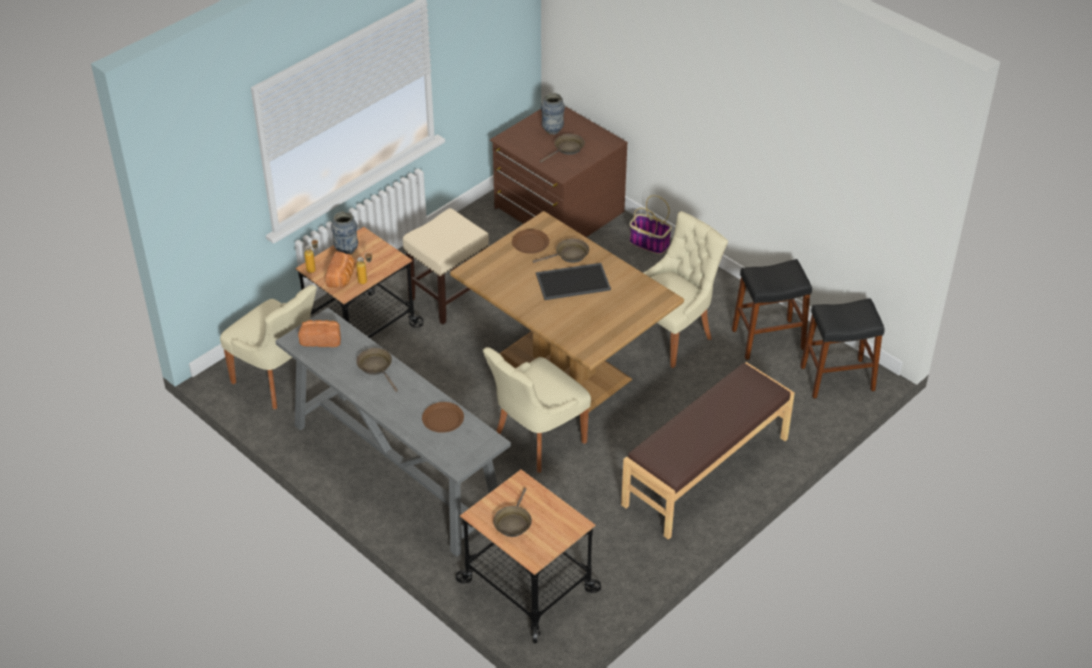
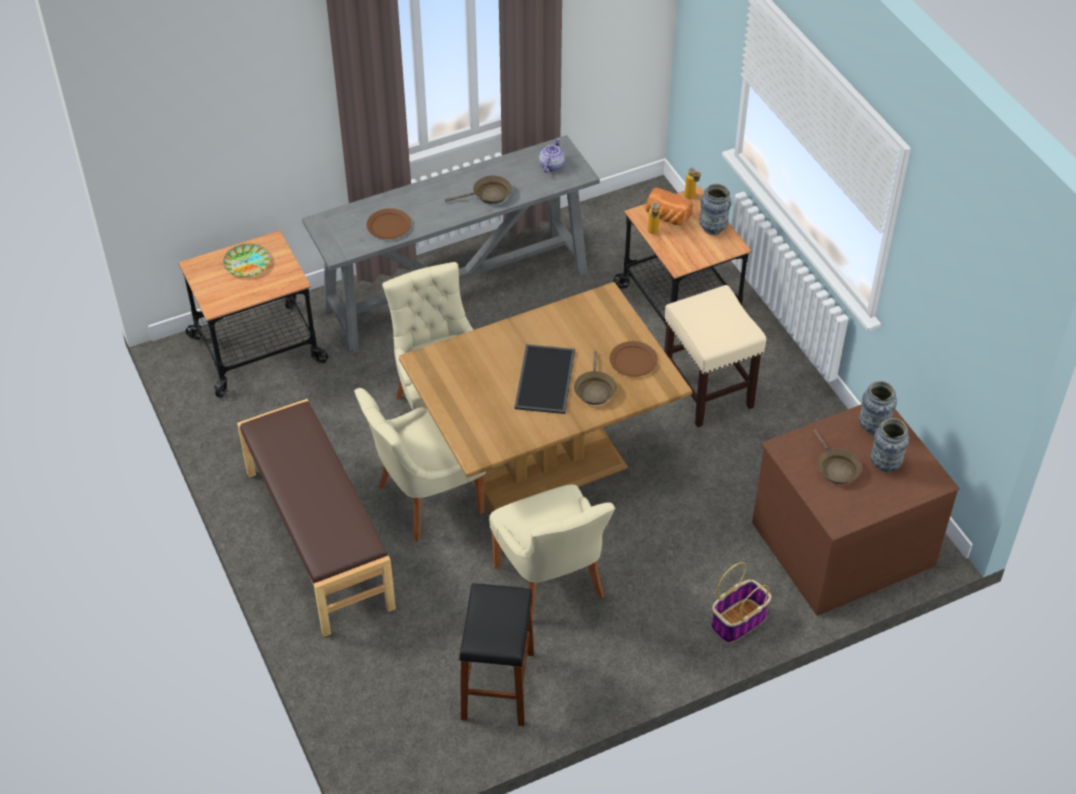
camera: 110 degrees right, 5 degrees up
beige chair [220,285,317,409] -> beige chair moved to [354,388,486,541]
bread [298,320,341,347] -> teapot [539,138,565,173]
brown frying pan [493,488,532,537] -> plate [223,244,270,277]
black stool [800,298,885,399] -> none
none -> vase [859,381,897,435]

